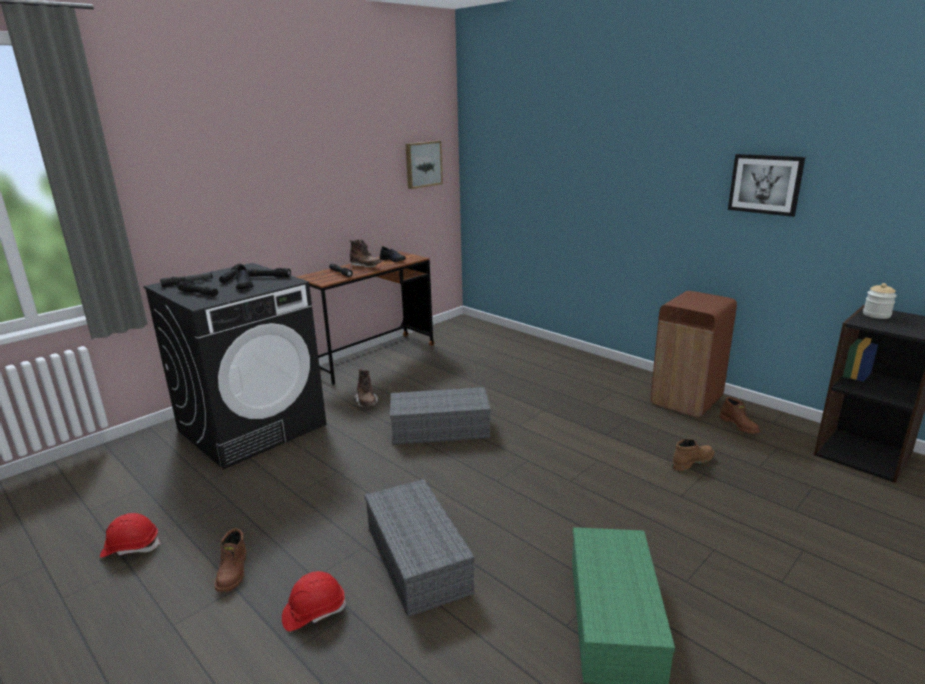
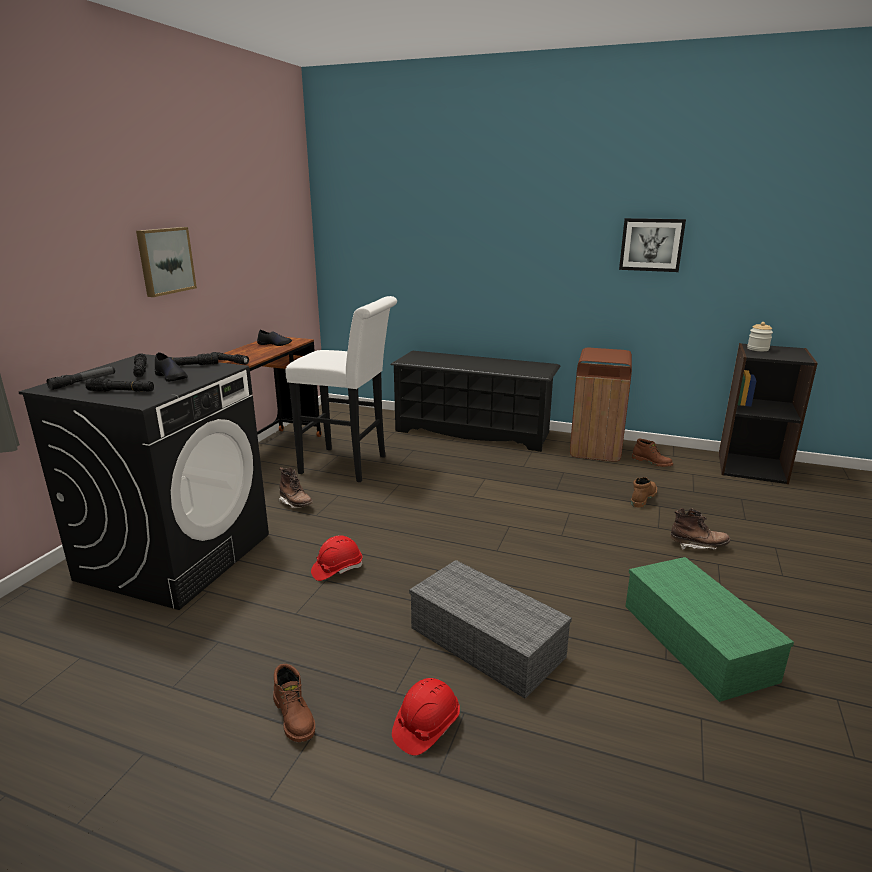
camera: 25 degrees left, 0 degrees up
red hard hat [100,513,161,558] -> red hard hat moved to [311,536,362,581]
brown boot [349,240,382,268] -> brown boot moved to [670,508,730,550]
grey storage box [390,387,491,445] -> none
picture [406,141,443,189] -> picture moved to [136,227,197,297]
none -> white stool [285,296,397,482]
none -> black shoe rack [390,351,561,452]

